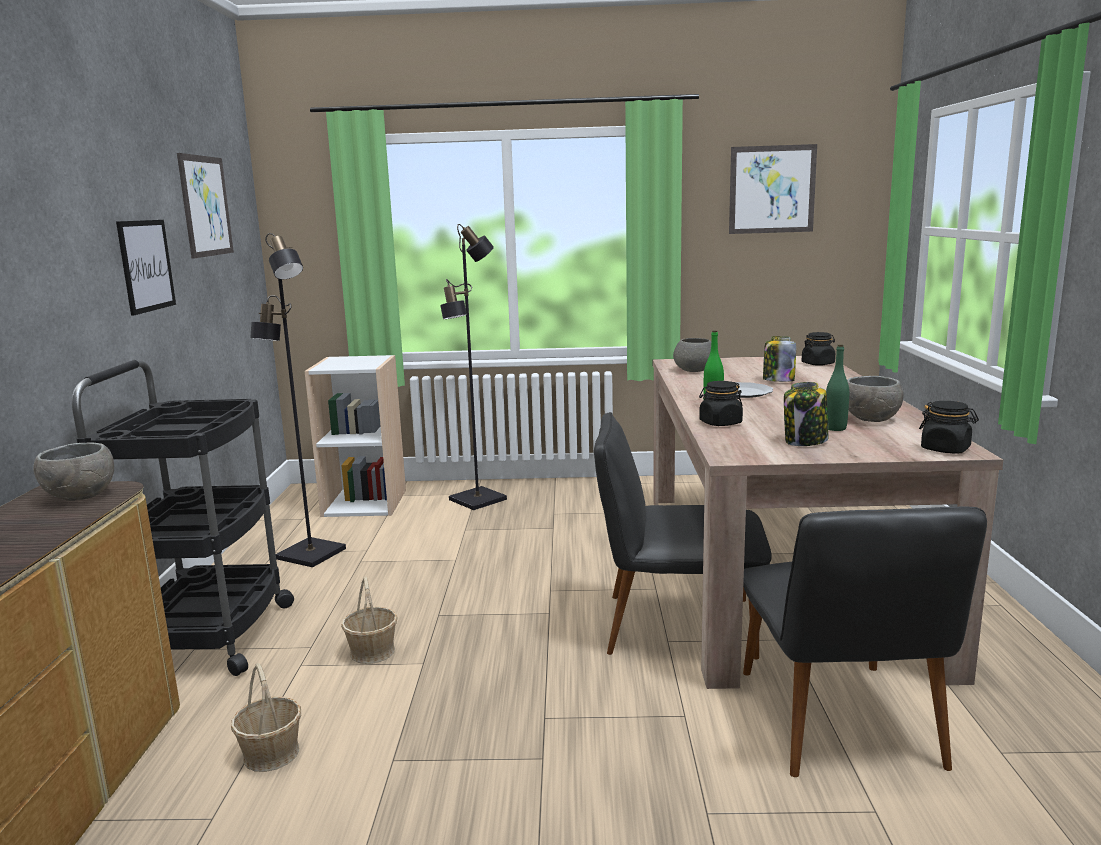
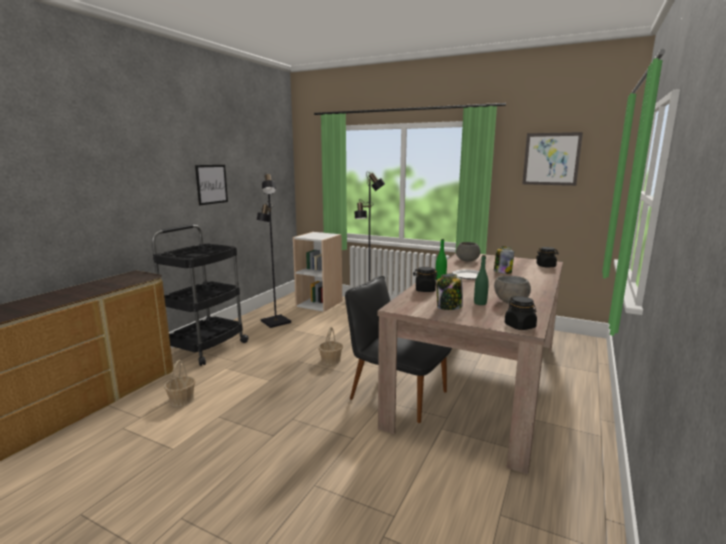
camera: 25 degrees right, 0 degrees up
grey bowl [33,442,114,501] -> none
picture [177,153,234,259] -> none
basket [341,576,397,664] -> basket moved to [318,327,343,365]
black chair [743,506,987,777] -> none

